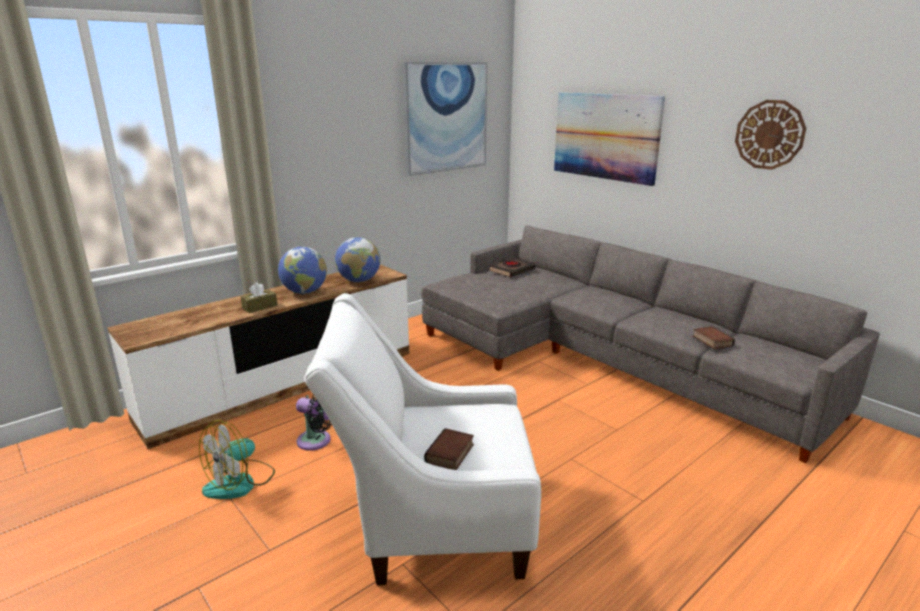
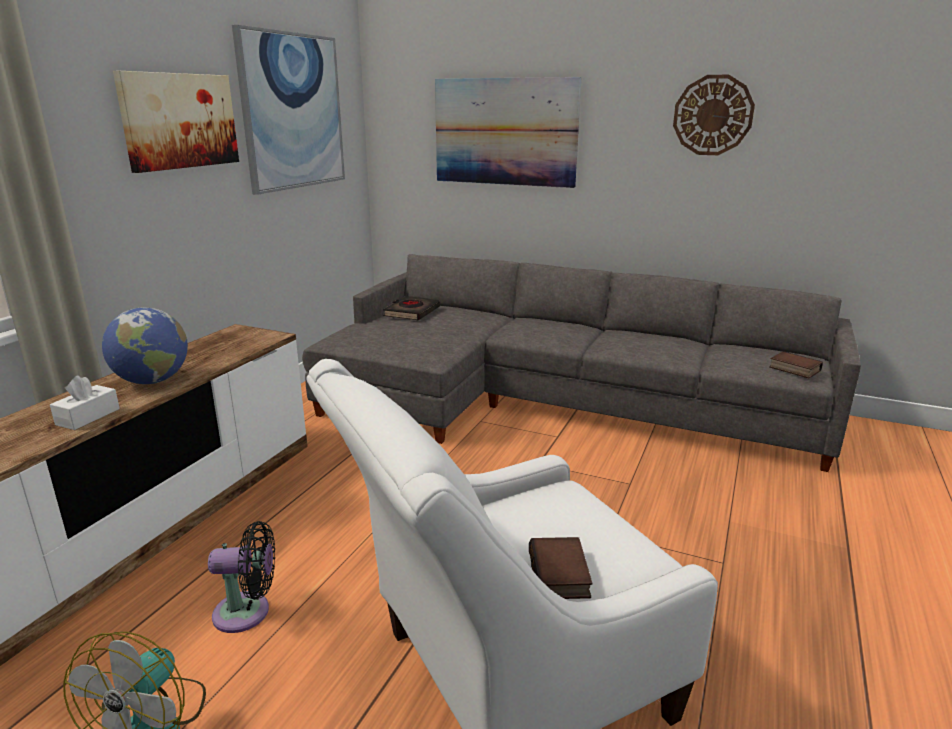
camera: 25 degrees left, 0 degrees up
brown tissue box [241,282,278,313] -> white tissue box [50,375,120,430]
globe [335,237,380,282] -> none
book [693,326,735,349] -> book moved to [769,351,823,378]
none -> picture [113,71,239,173]

